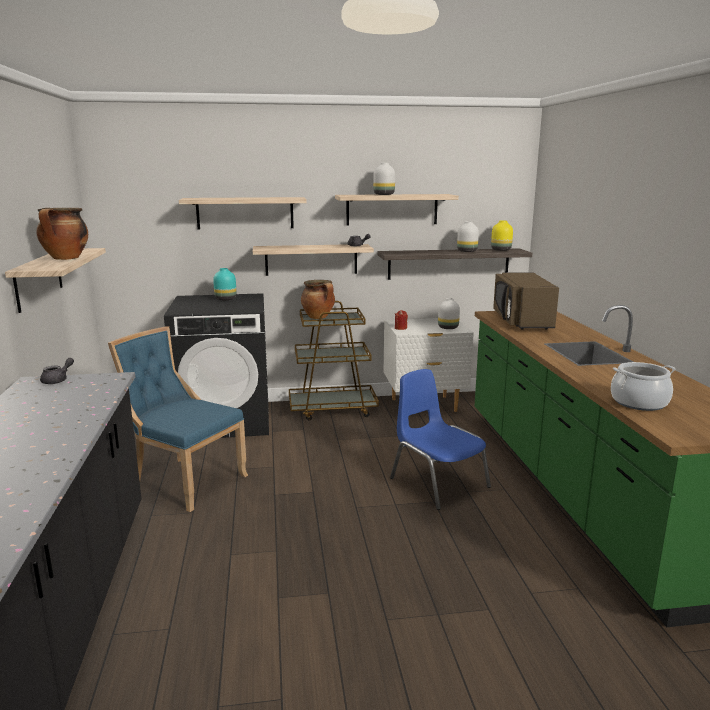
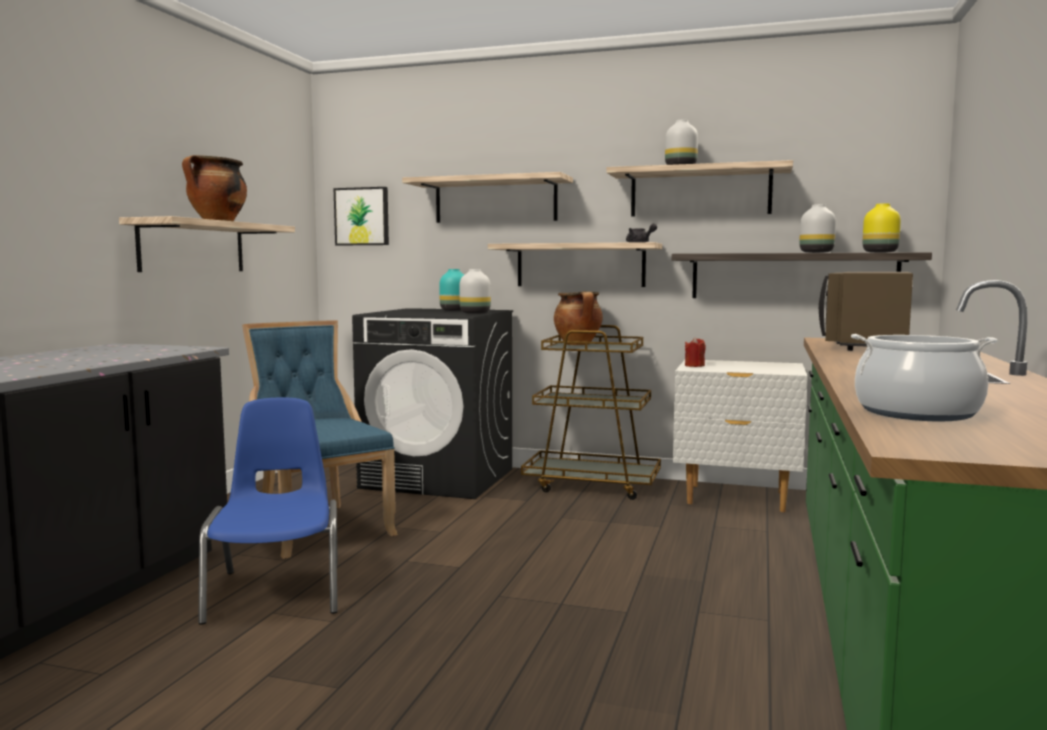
camera: 25 degrees right, 10 degrees down
grey teapot [40,358,74,384] -> none
blue chair [390,369,491,510] -> blue chair moved to [198,397,338,625]
white vase [438,298,460,329] -> white vase moved to [459,269,491,314]
none -> picture [334,187,389,245]

